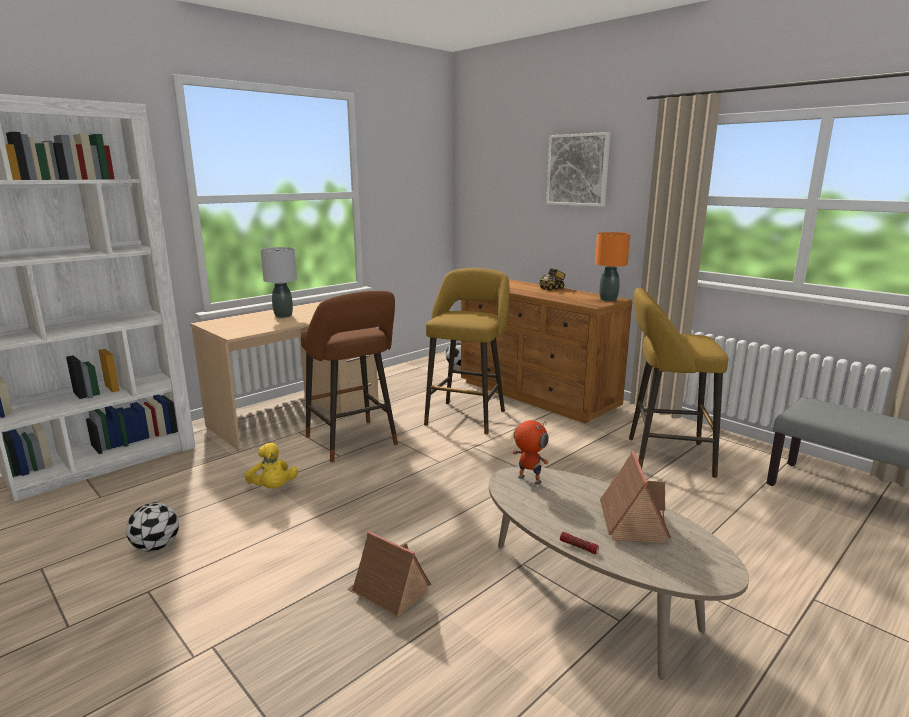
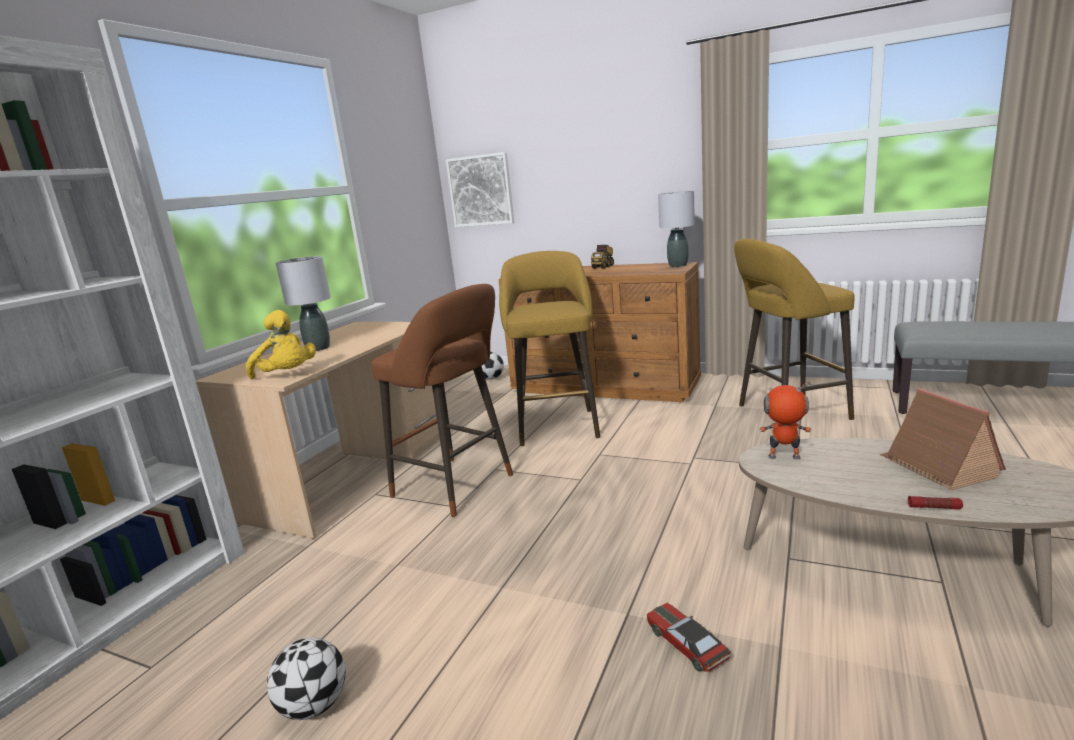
camera: 20 degrees left, 0 degrees up
yellow plush toy [244,443,298,488] -> yellow plush toy moved to [246,310,316,379]
toy house [347,531,431,618] -> toy car [647,603,731,672]
picture [546,132,610,207] -> picture moved to [446,152,514,227]
orange table lamp [595,232,630,301] -> grey table lamp [658,191,695,267]

